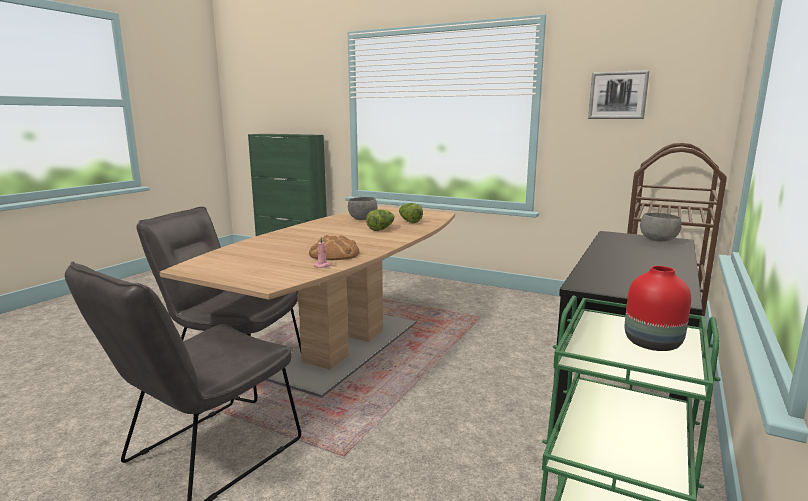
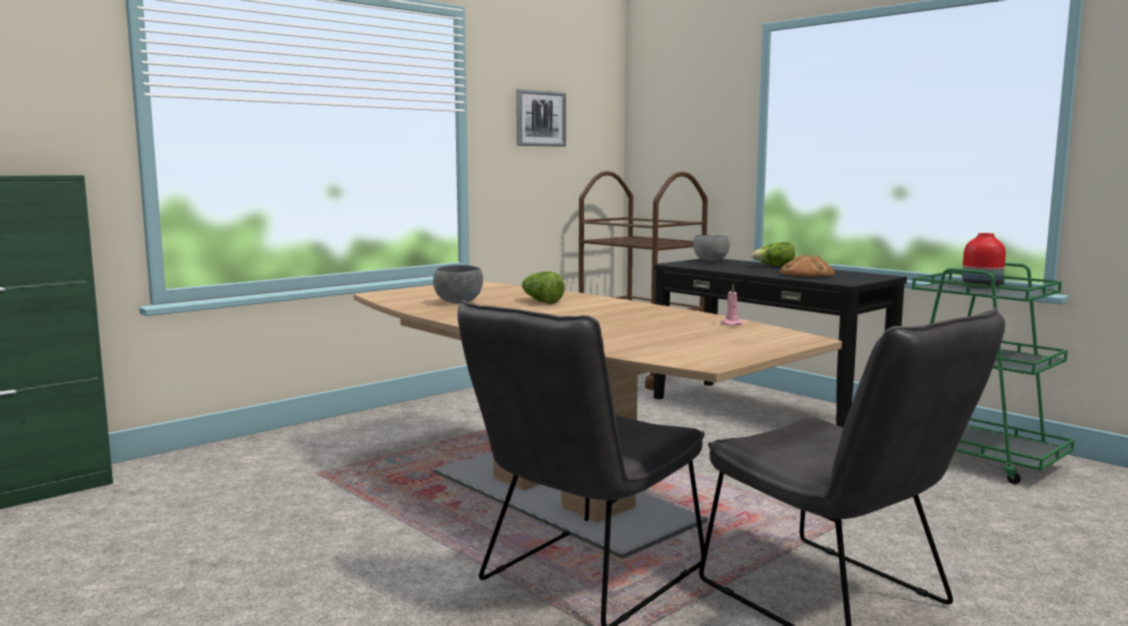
camera: 70 degrees left, 5 degrees down
bread [309,235,360,260] -> bread moved to [780,255,835,277]
lettuce [399,203,423,223] -> lettuce moved to [751,242,795,267]

